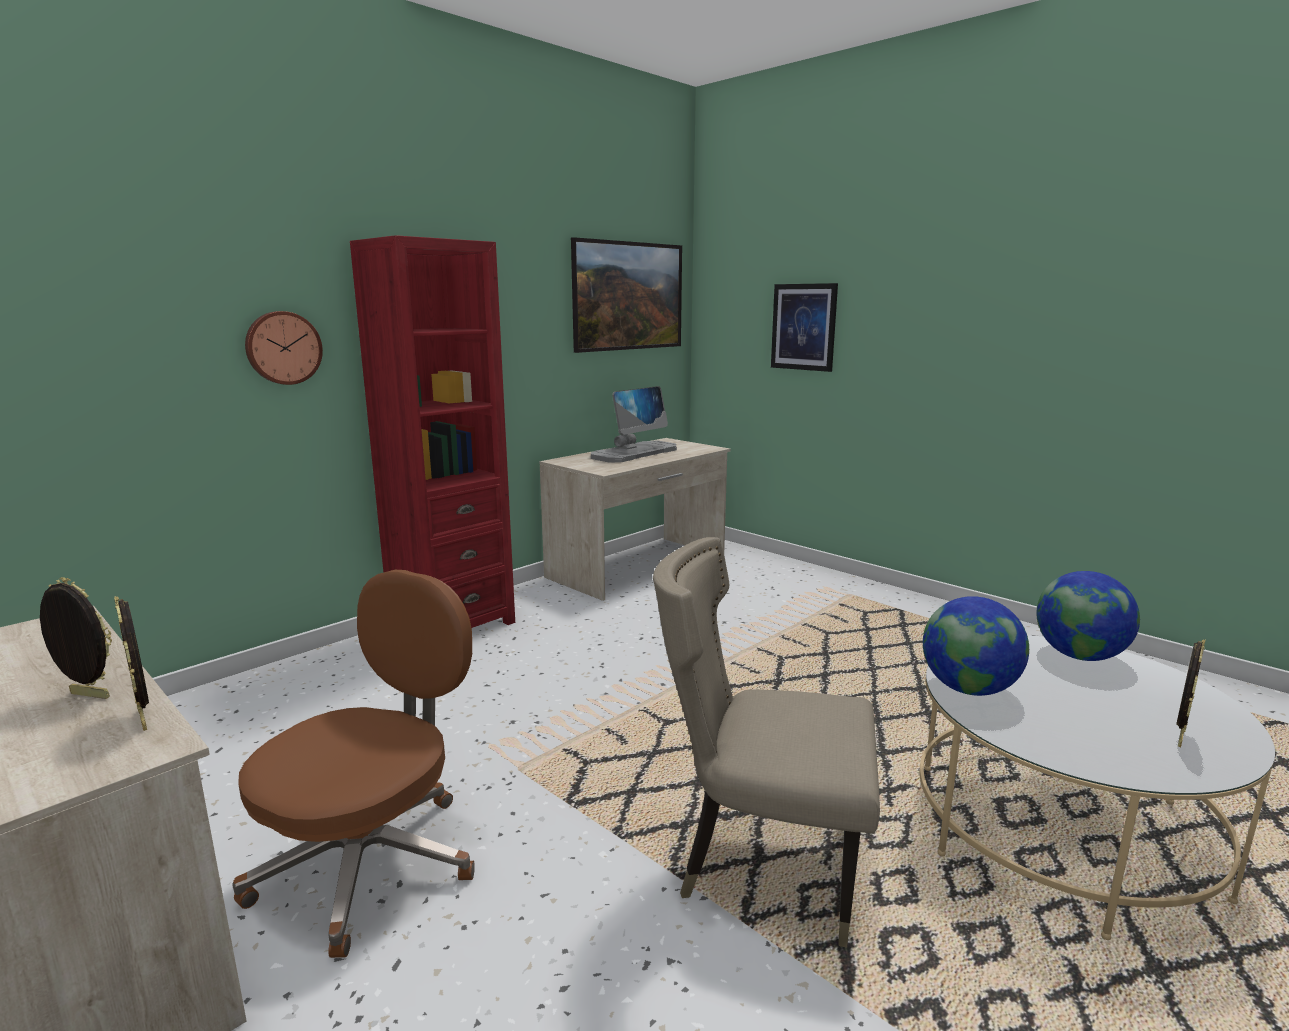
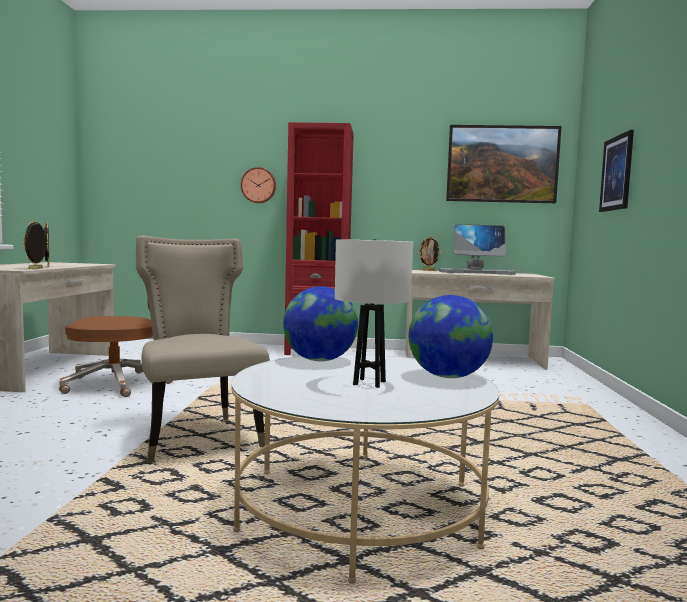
camera: 50 degrees right, 10 degrees down
picture frame [1176,639,1206,747] -> picture frame moved to [418,236,441,271]
none -> white table lamp [335,239,413,388]

